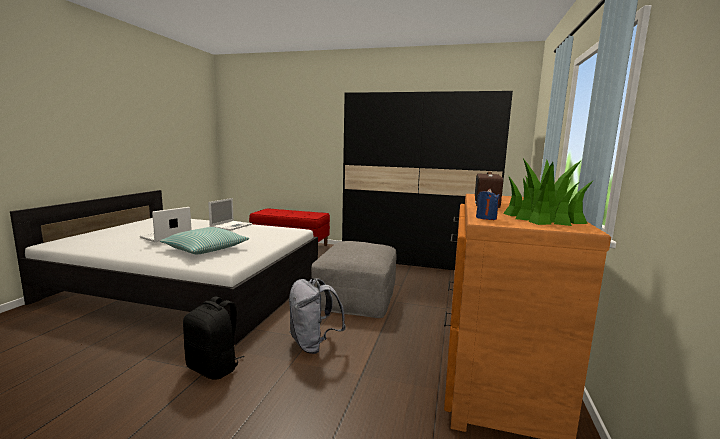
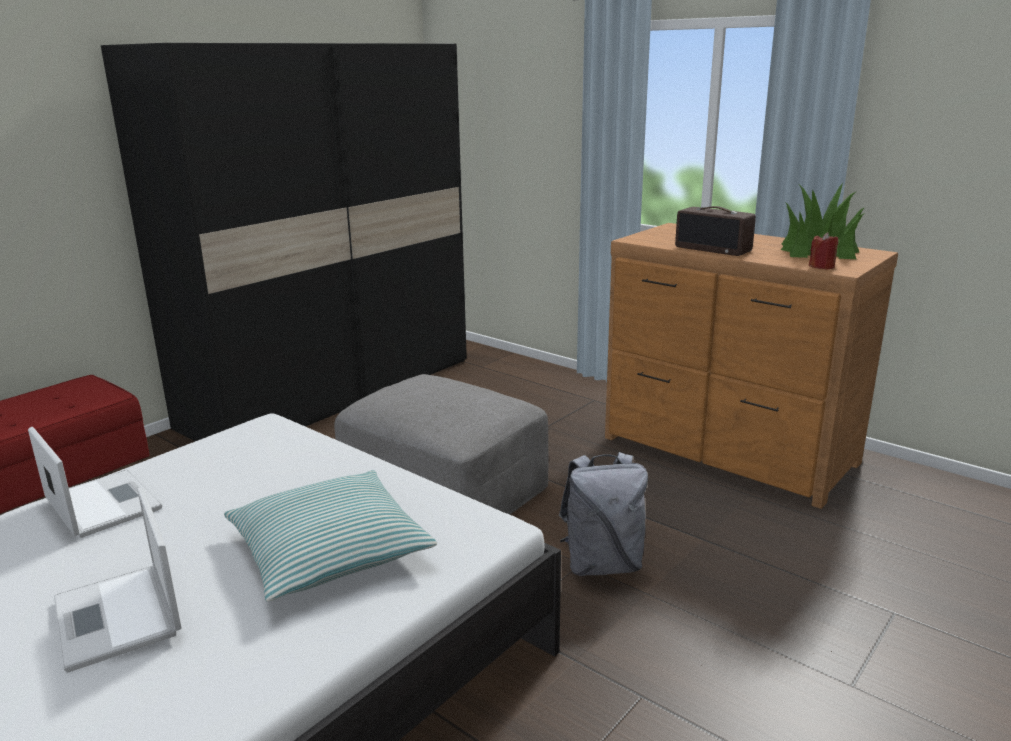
camera: 65 degrees left, 10 degrees up
black backpack [183,296,244,380] -> none
blue candle [476,189,500,220] -> red candle [809,232,838,269]

